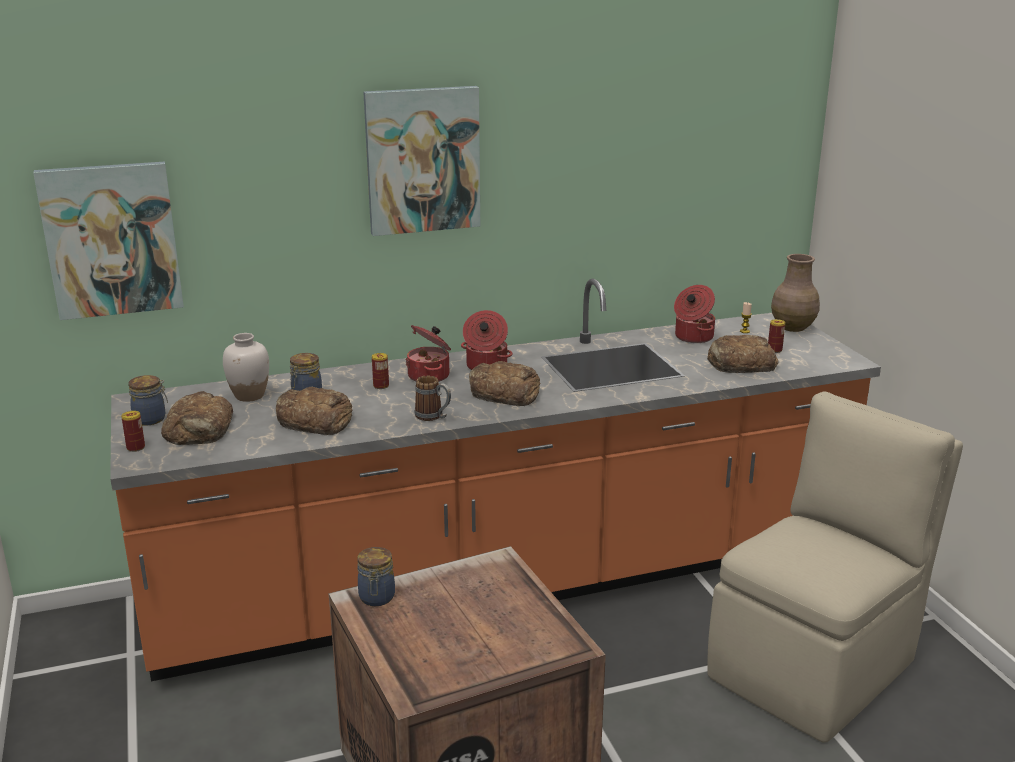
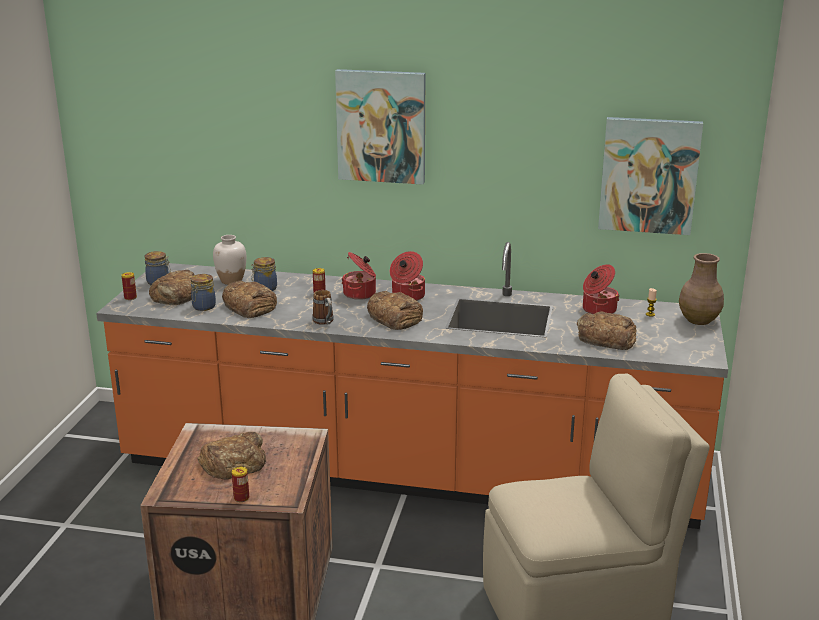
camera: 30 degrees right, 0 degrees up
picture [33,162,184,320] -> picture moved to [598,117,703,235]
jar [357,547,395,606] -> jar moved to [191,274,216,311]
can [768,319,785,353] -> can moved to [232,467,249,502]
none -> bread [197,432,266,479]

